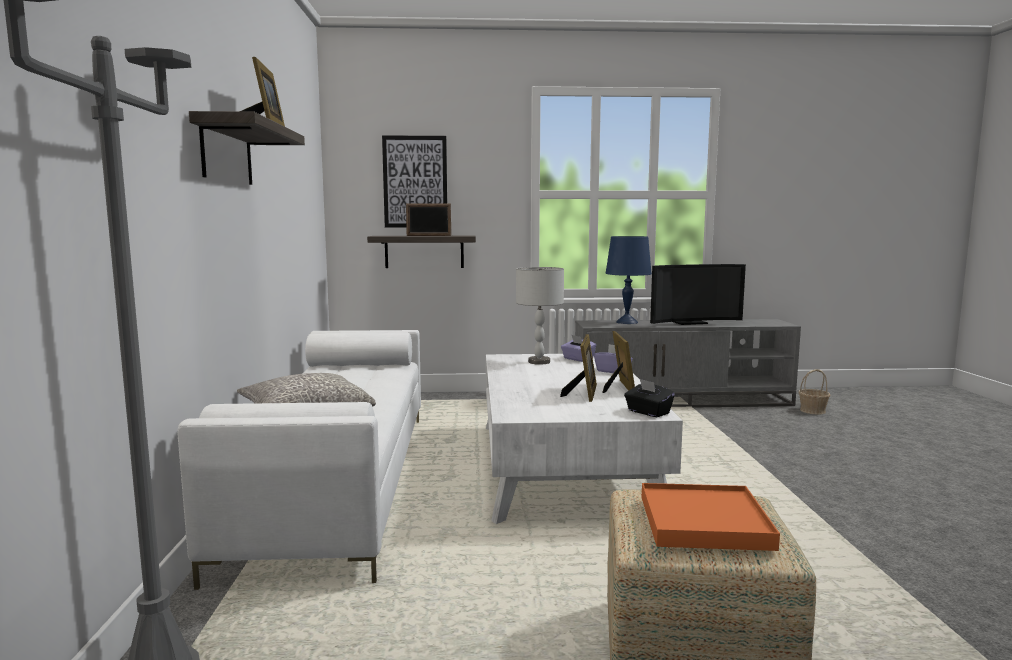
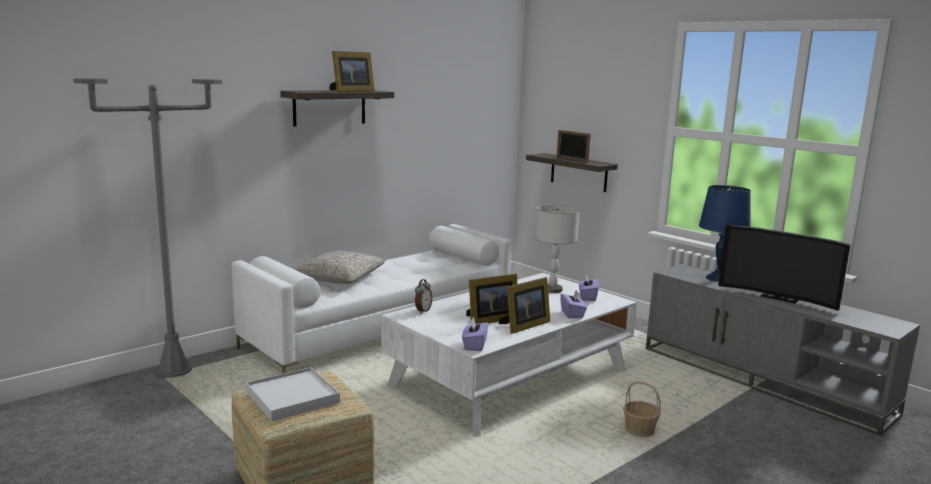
camera: 50 degrees right, 5 degrees up
picture [382,135,447,227] -> none
black tissue box [624,378,675,417] -> purple tissue box [462,317,488,351]
orange tray [642,483,780,551] -> white tray [246,367,340,421]
basket [798,369,830,414] -> basket moved to [623,381,661,437]
none -> alarm clock [415,279,432,313]

